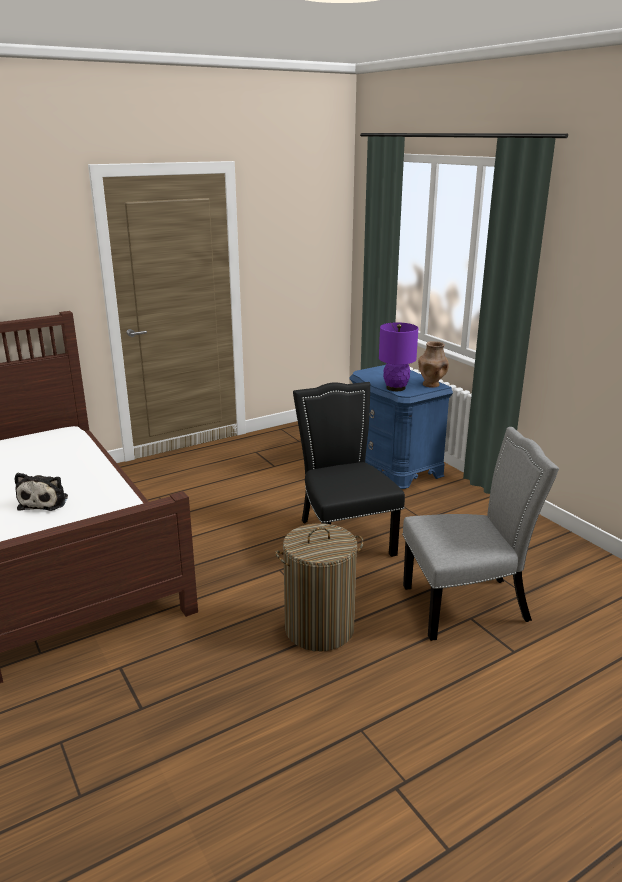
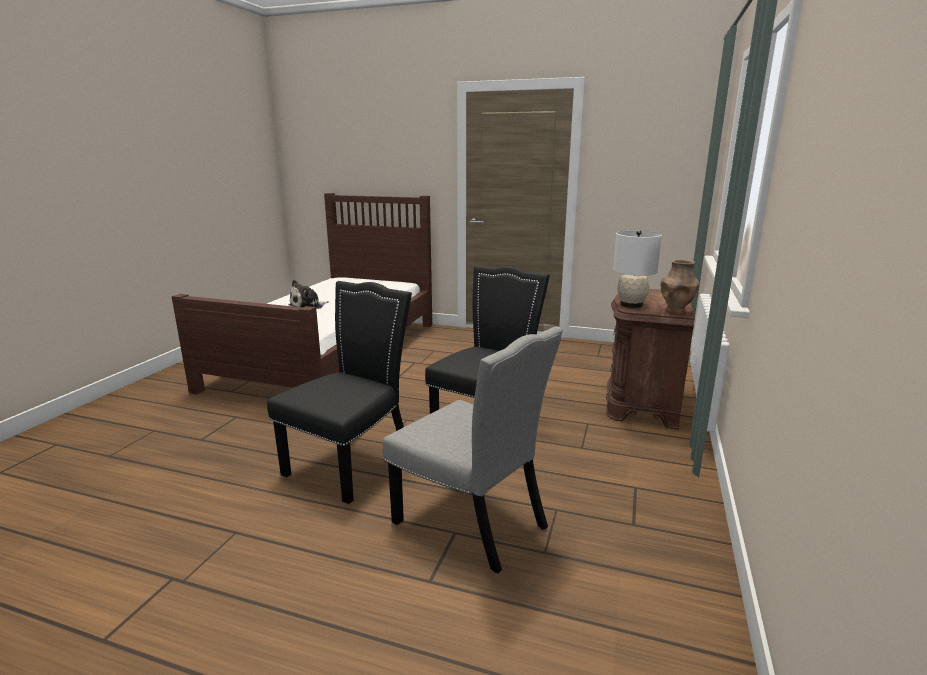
camera: 50 degrees right, 5 degrees down
laundry basket [275,523,363,651] -> black chair [267,281,412,504]
blue nightstand [350,365,453,489] -> brown nightstand [606,289,695,429]
purple table lamp [379,322,418,391] -> white table lamp [613,230,662,308]

